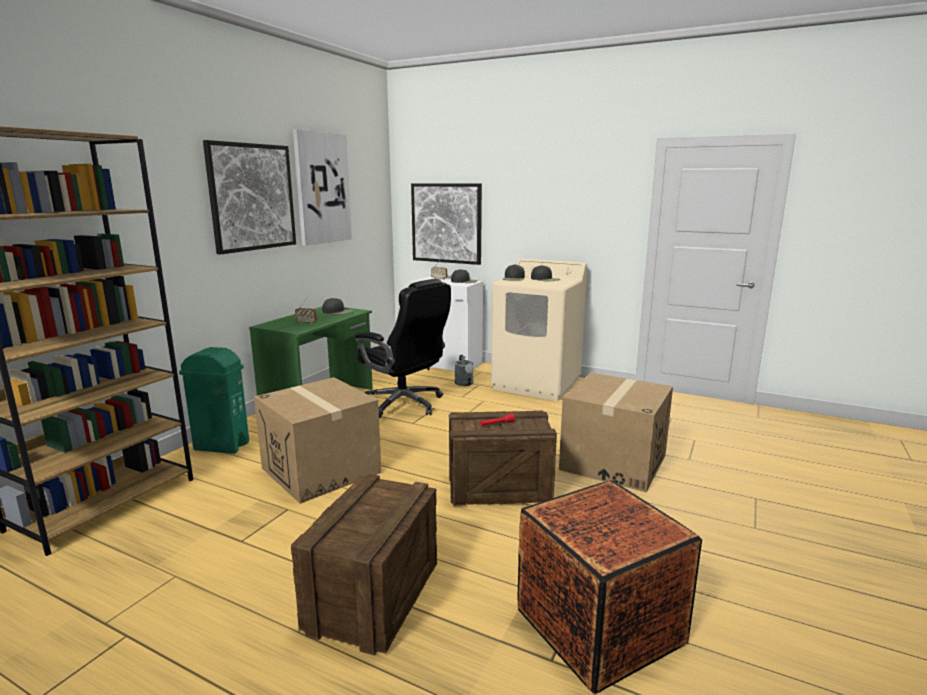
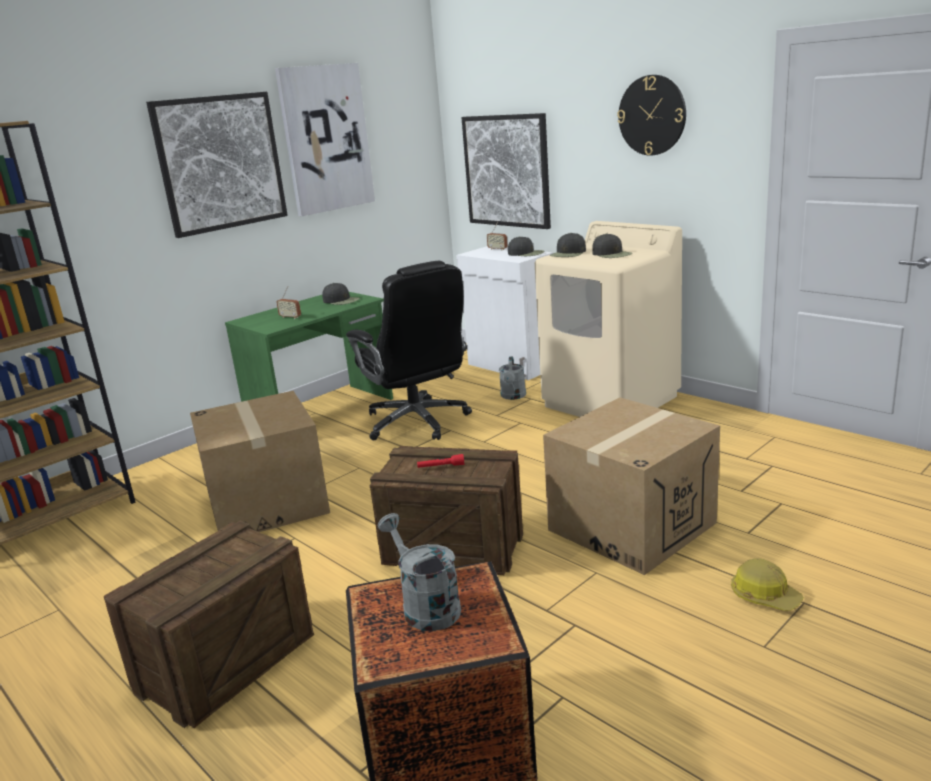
camera: 20 degrees right, 5 degrees up
green trash can [179,347,249,454] -> none
none -> grey watering can [378,513,461,631]
none -> wall clock [617,75,686,156]
none -> hard hat [731,558,804,611]

